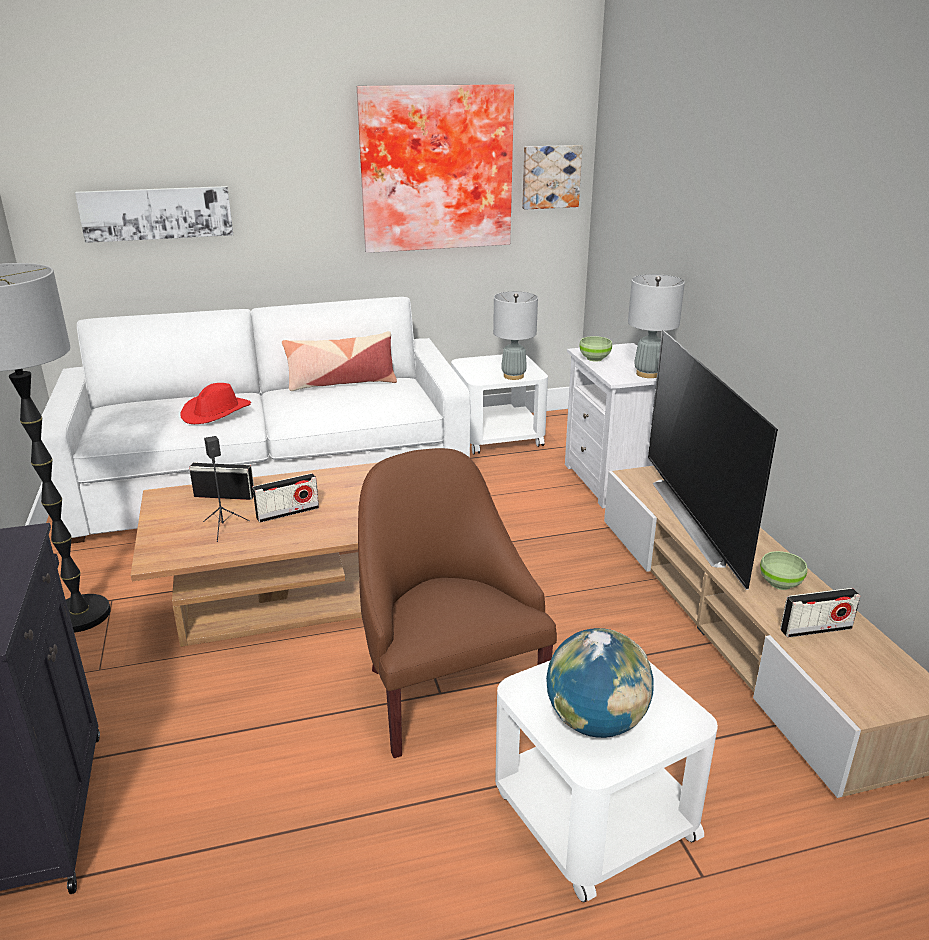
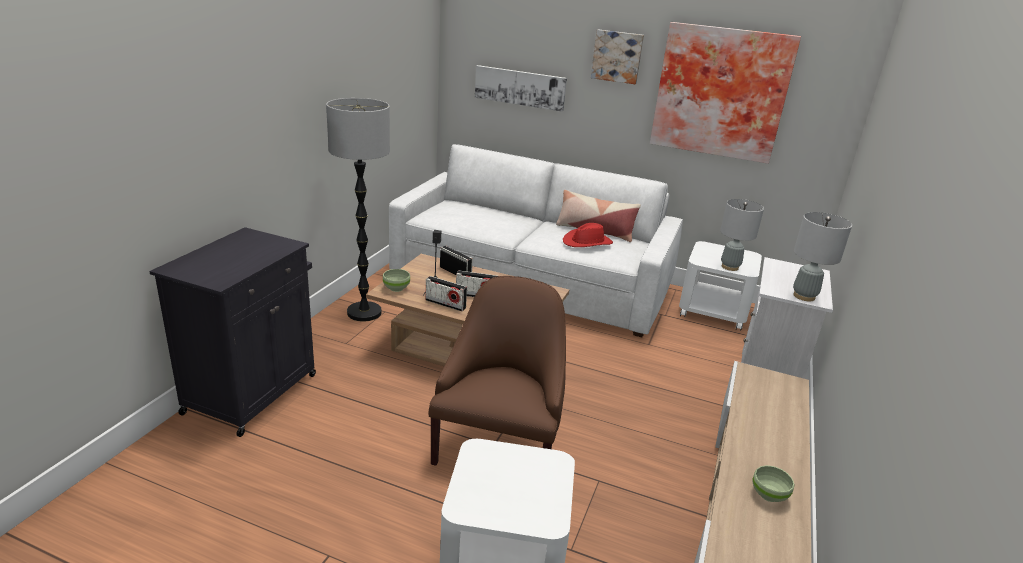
camera: 35 degrees right, 0 degrees up
red hat [180,383,251,424] -> red hat moved to [563,223,613,247]
picture [522,145,582,209] -> picture moved to [591,30,644,84]
globe [546,628,654,738] -> none
green bowl [579,336,612,362] -> green bowl moved to [383,269,410,292]
television [648,330,778,590] -> none
radio [780,588,860,638] -> radio moved to [425,276,467,311]

